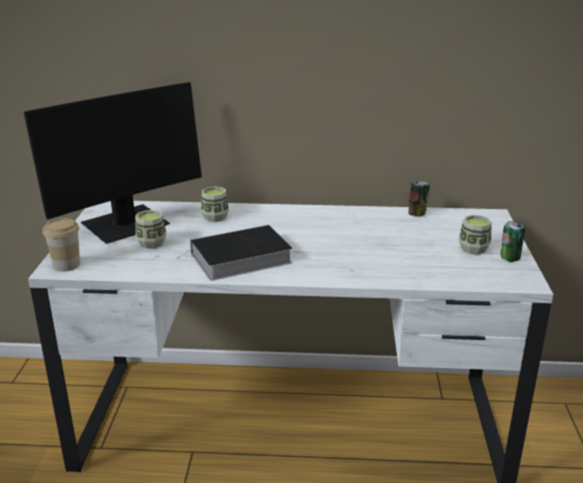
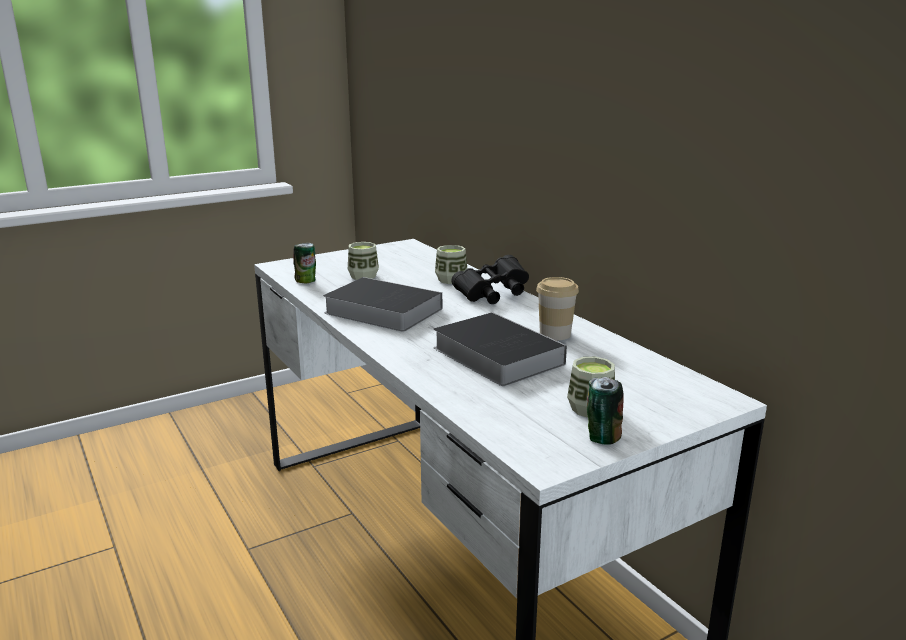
camera: 55 degrees right, 5 degrees down
monitor [24,82,202,244] -> none
cup [43,218,80,272] -> cup moved to [536,277,579,340]
can [408,181,430,216] -> can moved to [293,243,316,283]
none -> book [433,312,567,386]
none -> black binoculars [451,255,529,304]

